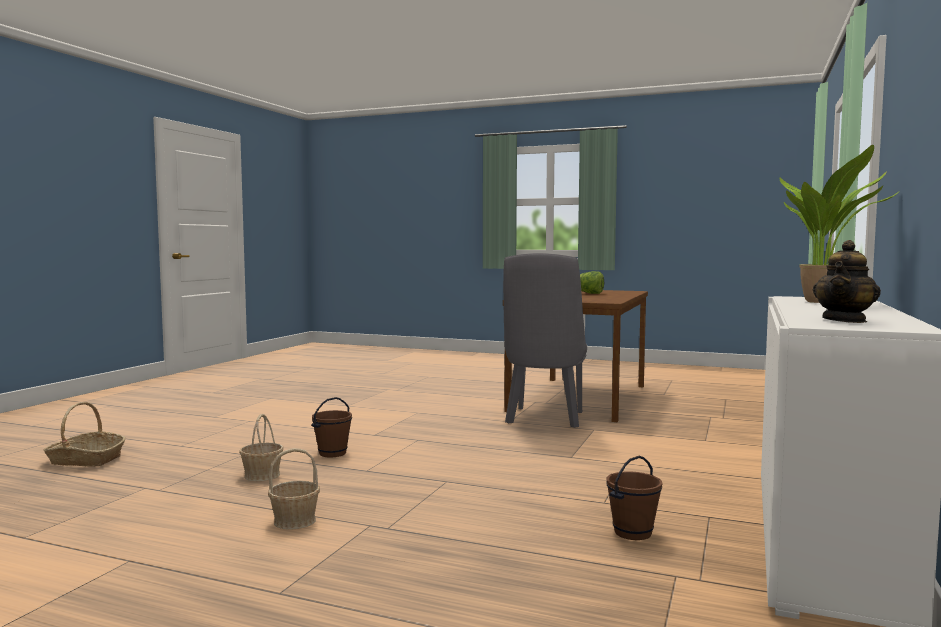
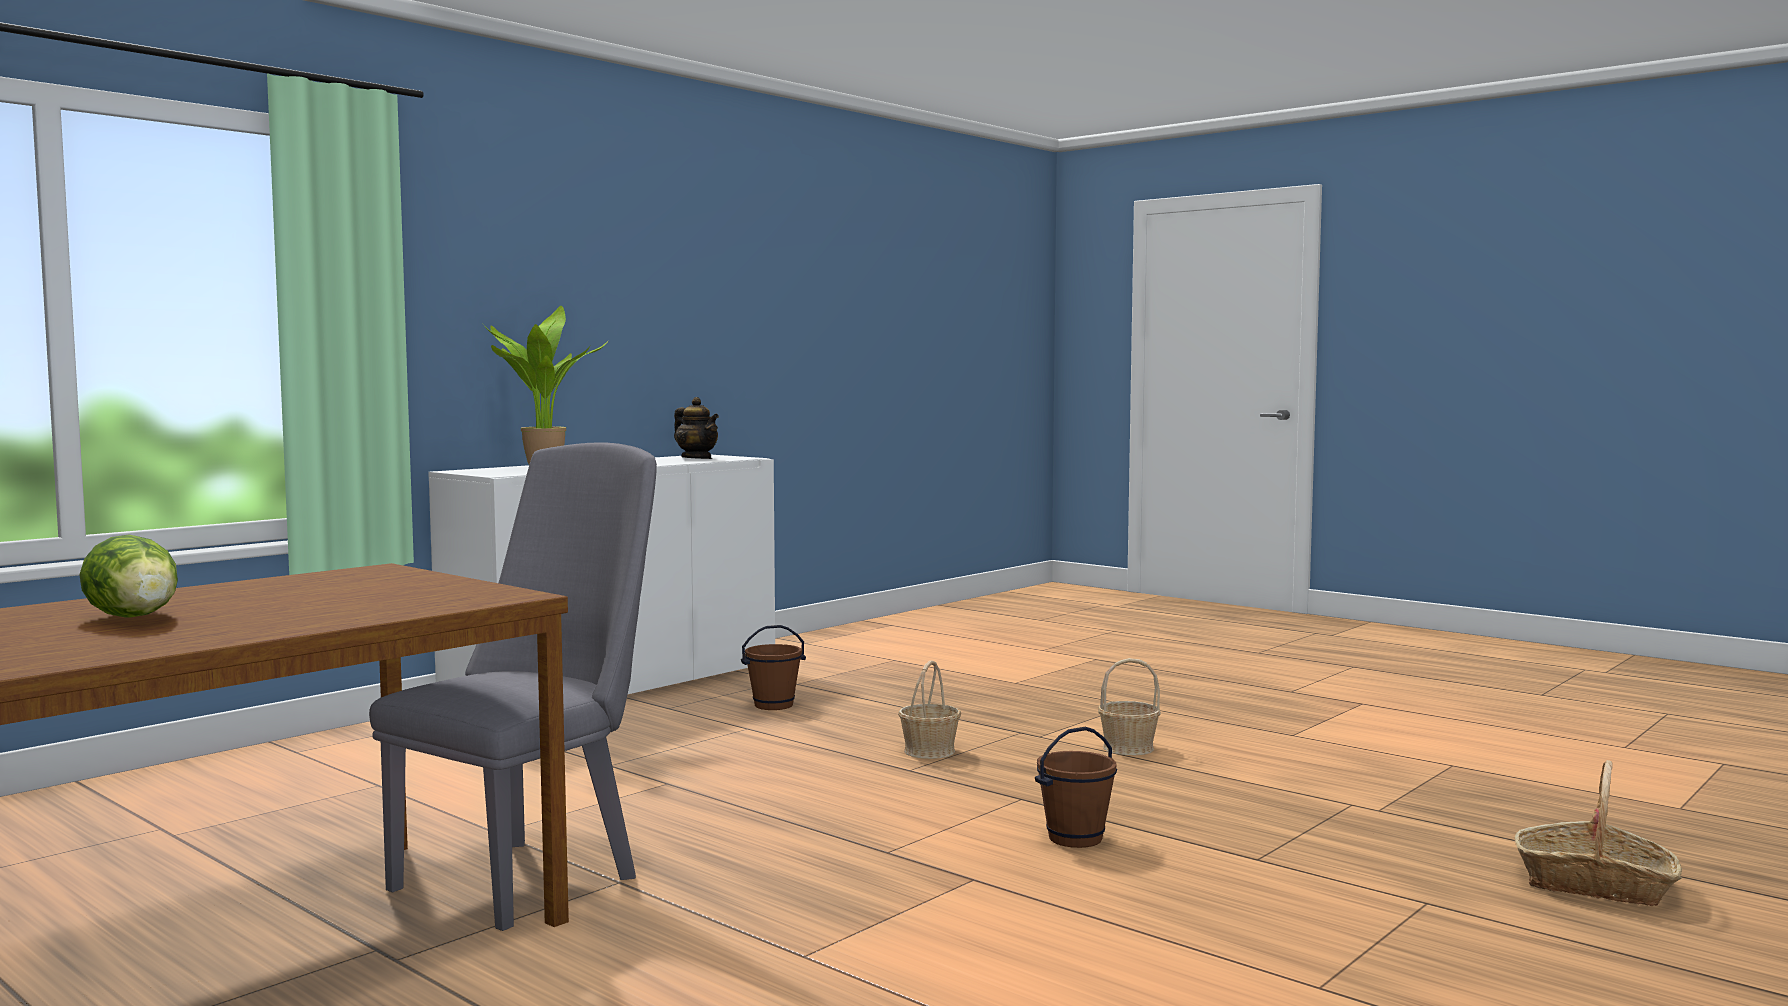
camera: 160 degrees left, 0 degrees up
basket [239,414,284,481] -> basket moved to [898,660,961,759]
teapot [813,240,881,323] -> teapot turned 75 degrees clockwise [674,397,719,459]

